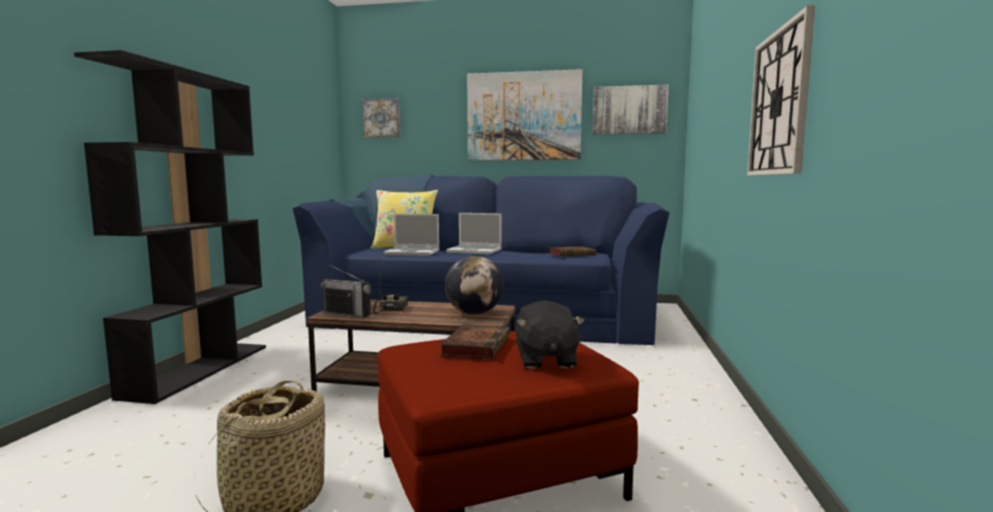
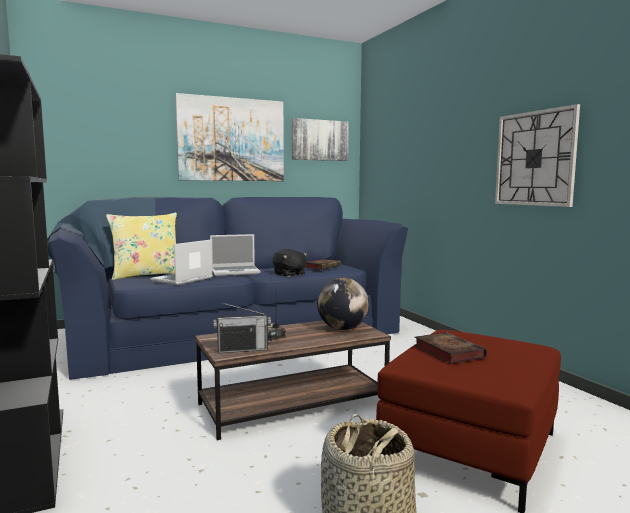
camera: 35 degrees left, 0 degrees up
picture [362,98,400,138] -> none
laptop [384,214,439,256] -> laptop turned 150 degrees clockwise [150,240,213,285]
black plush toy [515,300,585,369] -> black plush toy moved to [273,249,307,277]

